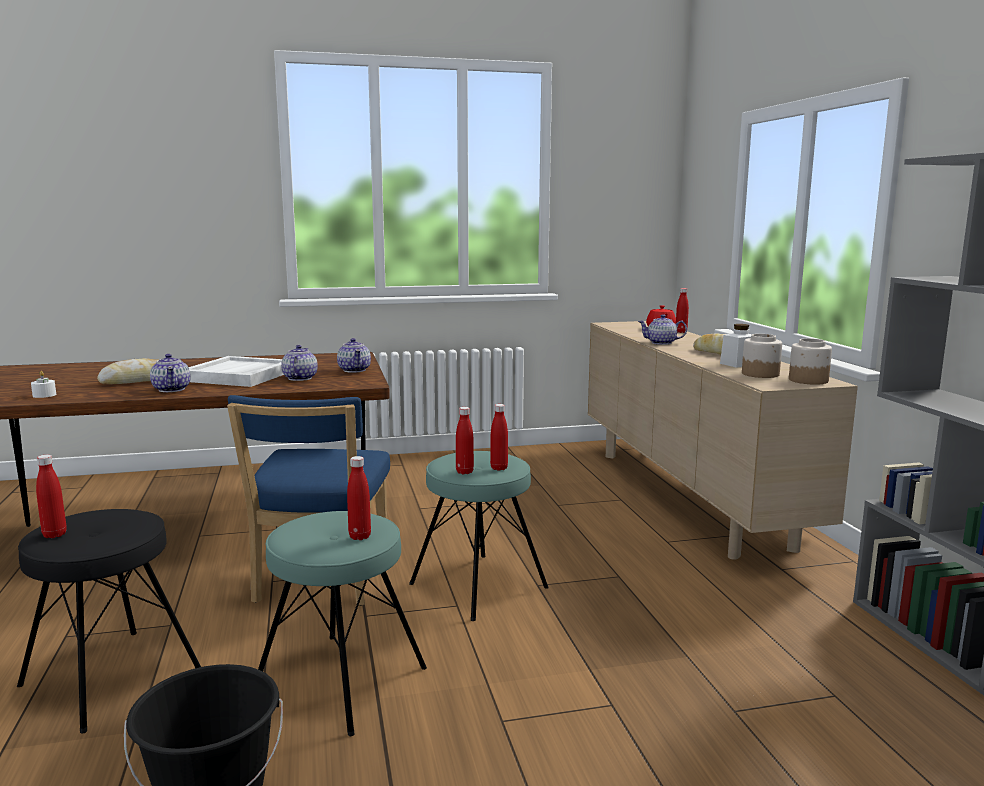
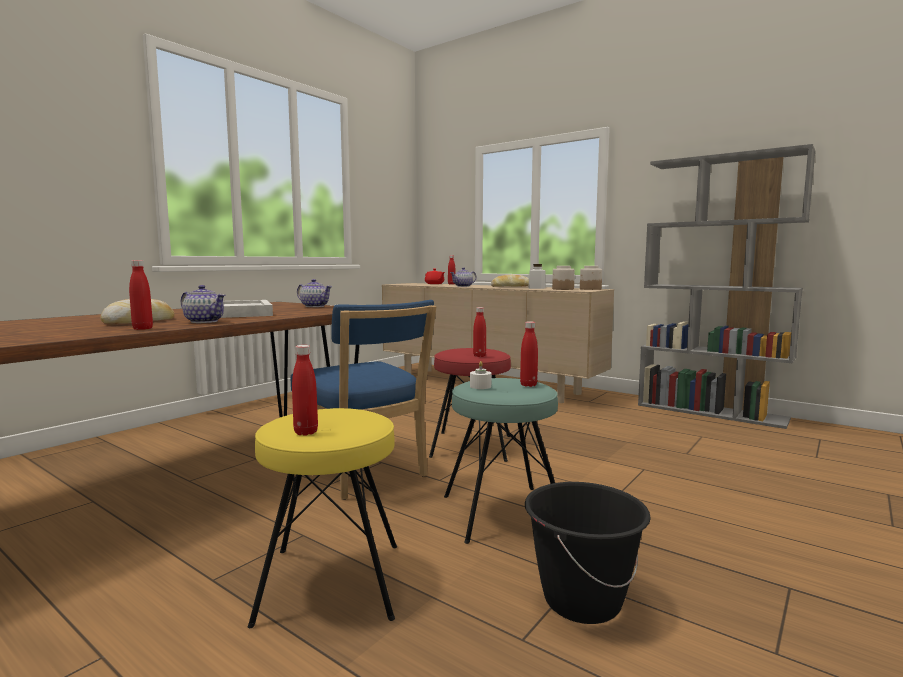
camera: 40 degrees left, 5 degrees down
black stool [17,509,201,734] -> yellow stool [248,408,397,628]
white candle [31,371,56,398] -> white candle moved to [470,361,491,389]
teapot [281,345,318,381] -> none
turquoise stool [409,451,549,621] -> red stool [429,348,511,462]
red bottle [490,404,508,471] -> red bottle moved to [129,260,153,330]

